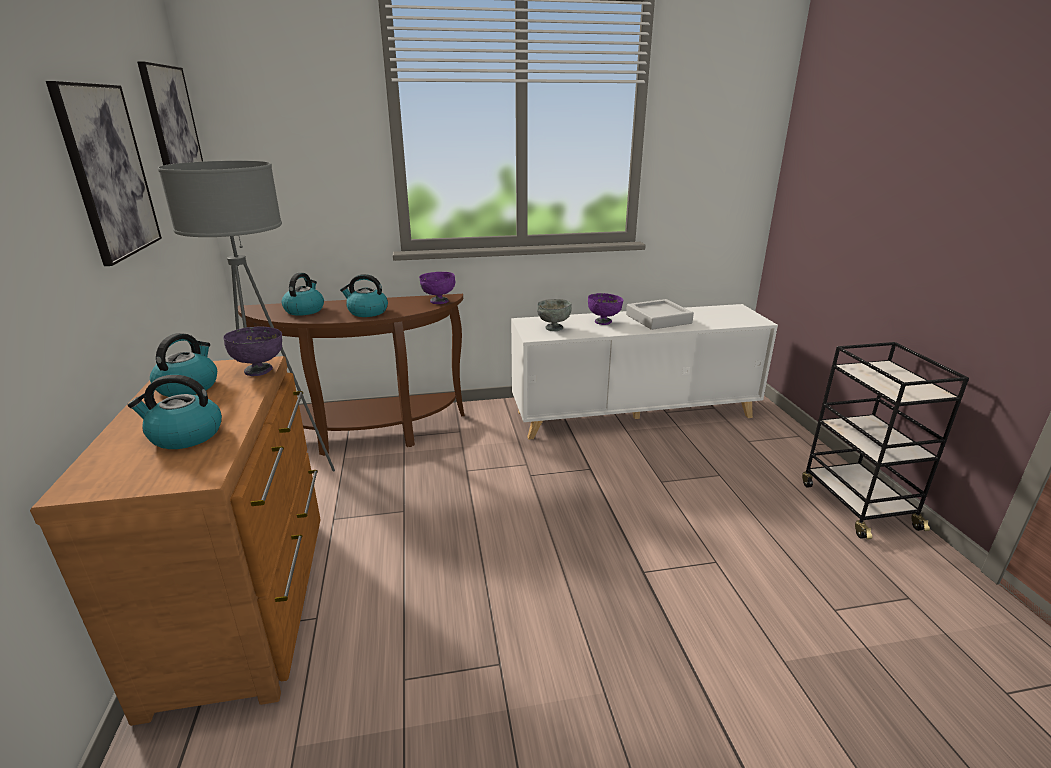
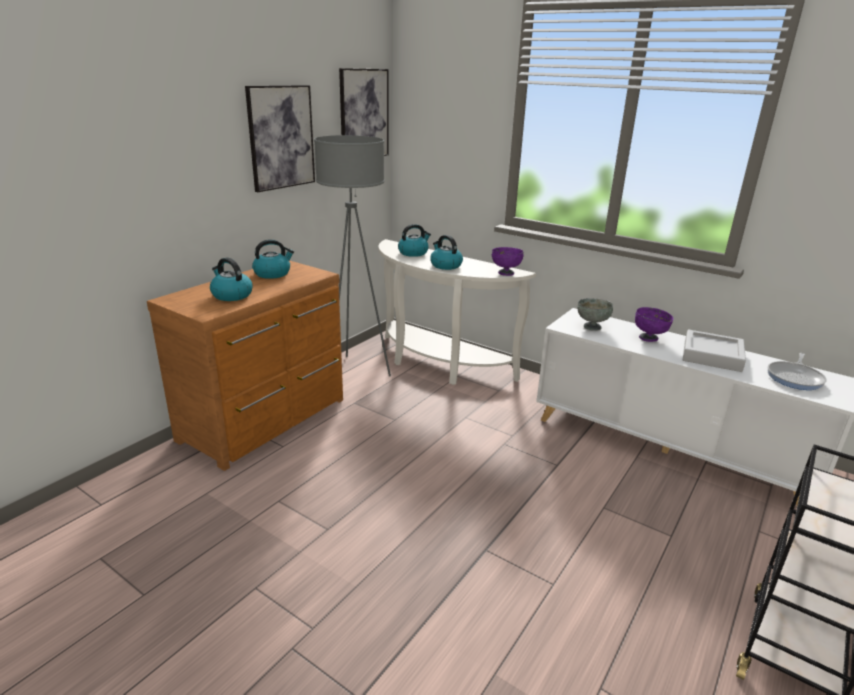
camera: 45 degrees right, 0 degrees up
purple bowl [223,327,282,376] -> none
brown console table [238,294,465,456] -> white console table [379,239,536,385]
none -> frying pan [768,353,827,390]

